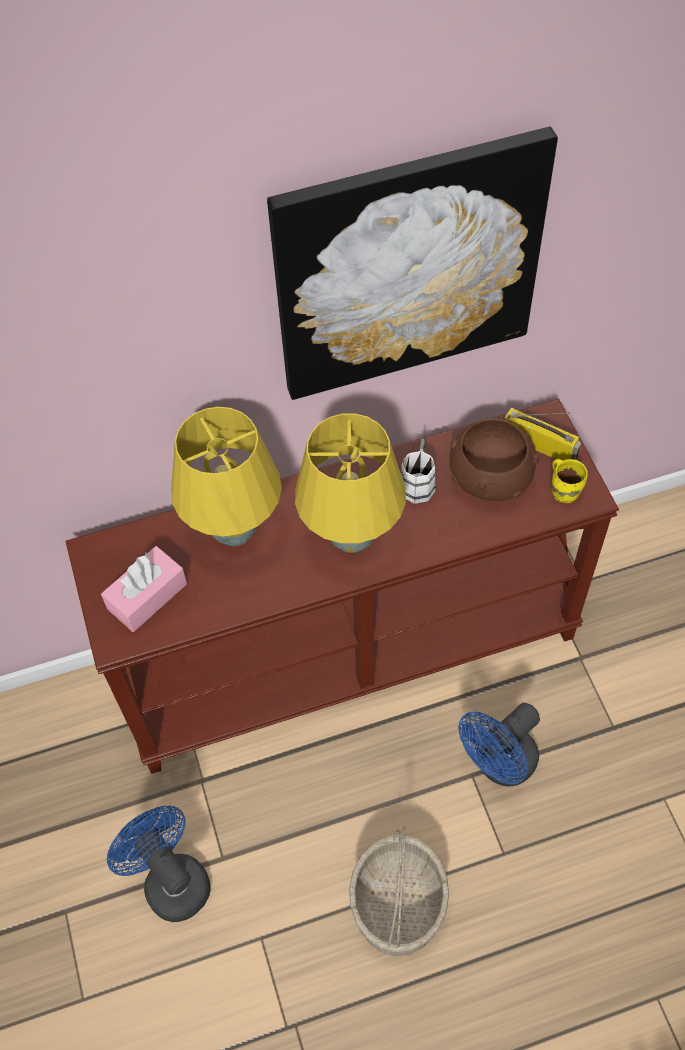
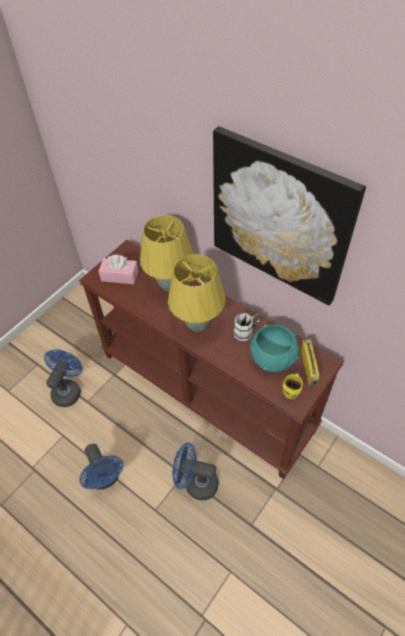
camera: 55 degrees right, 5 degrees down
basket [349,826,449,956] -> blue fan [79,444,124,490]
brown bowl [449,417,539,501] -> turquoise bowl [250,325,299,372]

